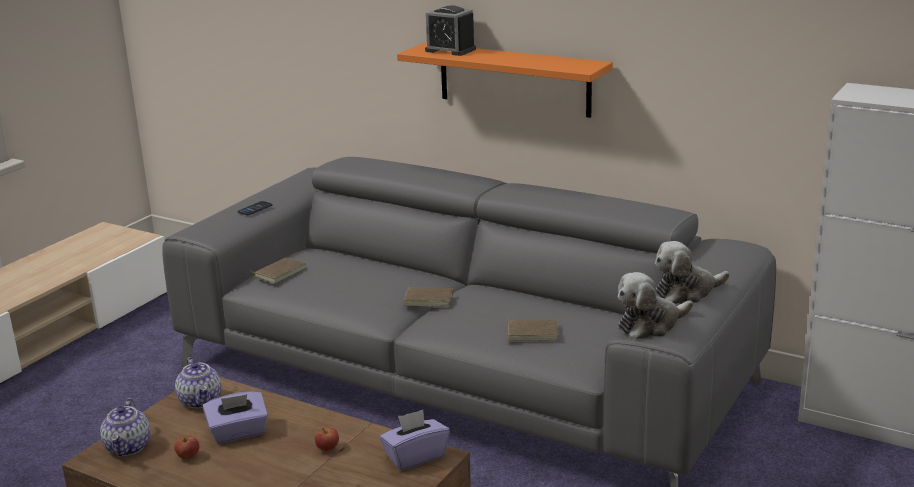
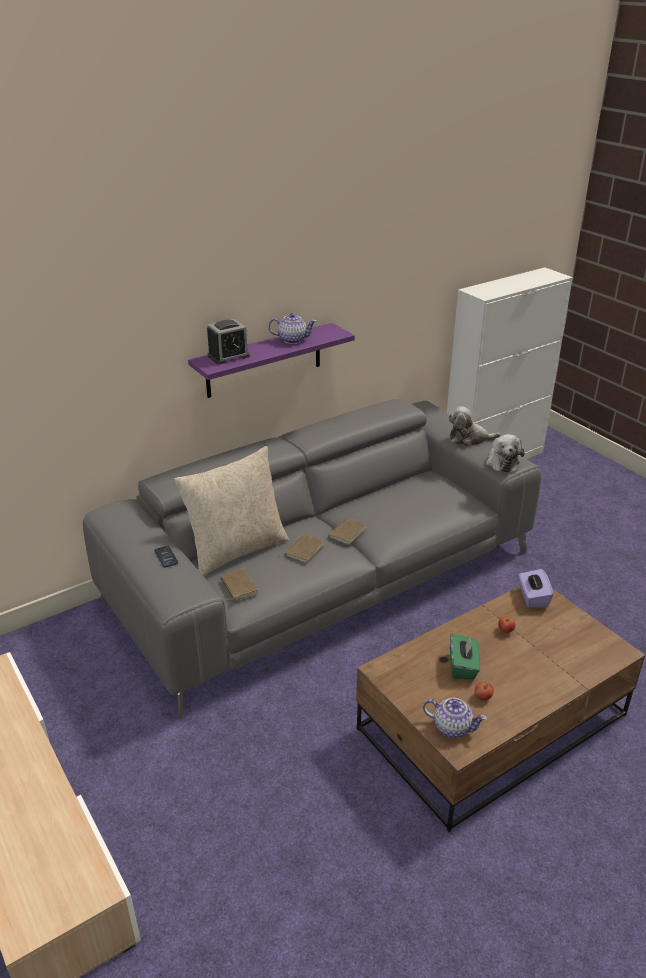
camera: 65 degrees left, 10 degrees up
teapot [175,357,221,409] -> teapot moved to [268,313,316,344]
purple tissue box [203,391,268,444] -> green tissue box [450,633,480,679]
orange shelf [397,43,613,118] -> purple shelf [188,323,355,398]
brown book [506,316,559,341] -> brown book moved to [278,534,324,564]
plush toy [655,241,730,304] -> plush toy turned 90 degrees clockwise [449,406,501,446]
none -> beige pillow [174,446,289,576]

